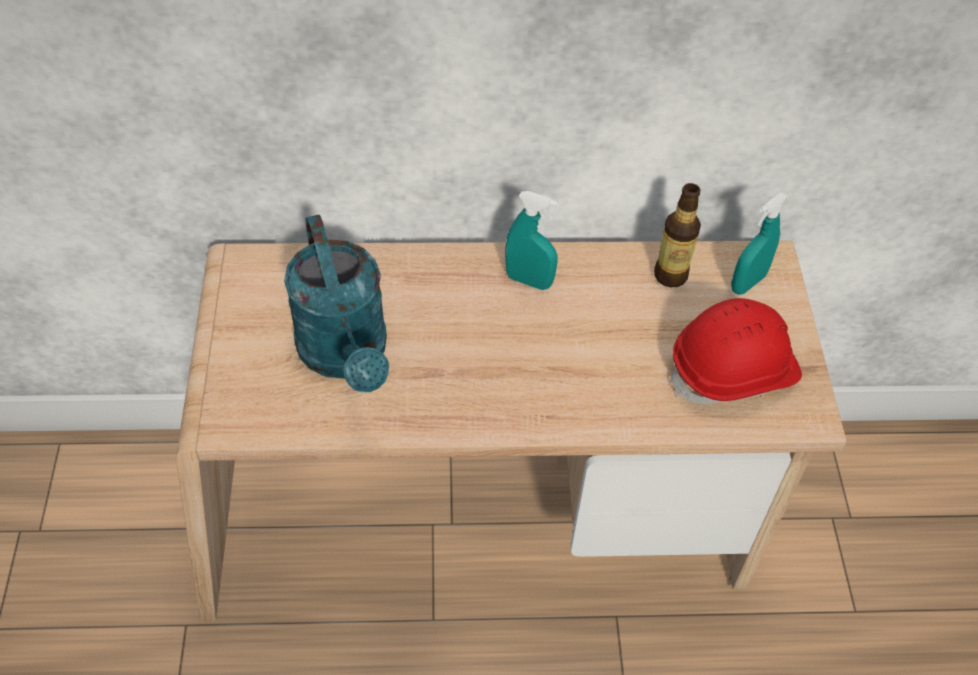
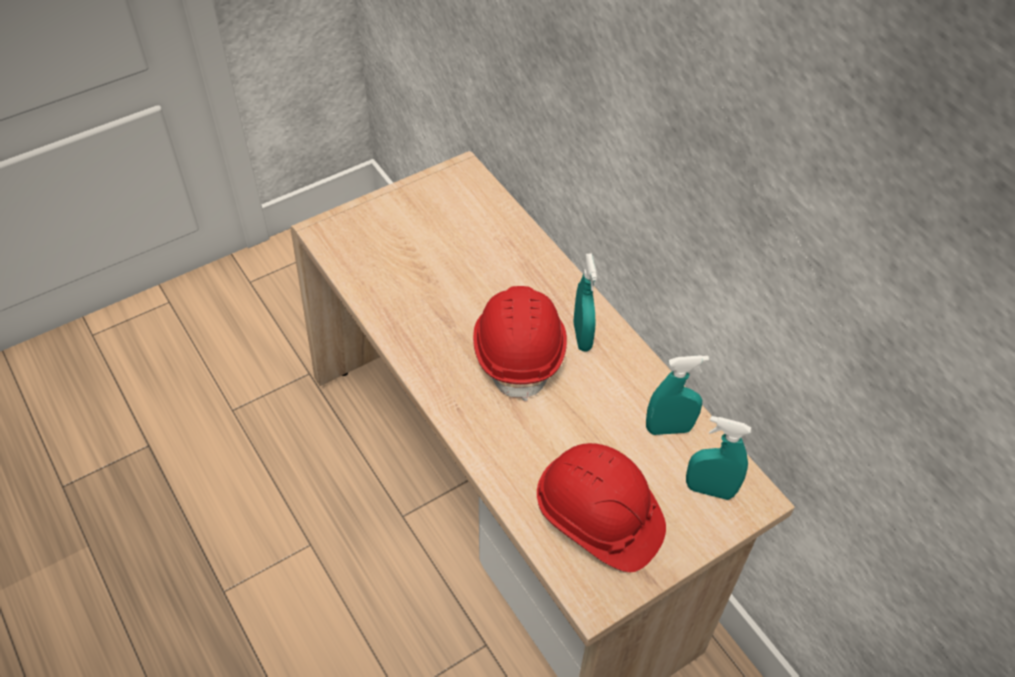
camera: 60 degrees right, 0 degrees up
turquoise watering can [284,215,389,393] -> none
bottle [654,183,701,287] -> turquoise spray bottle [646,355,709,435]
none -> red hard hat [473,286,567,402]

